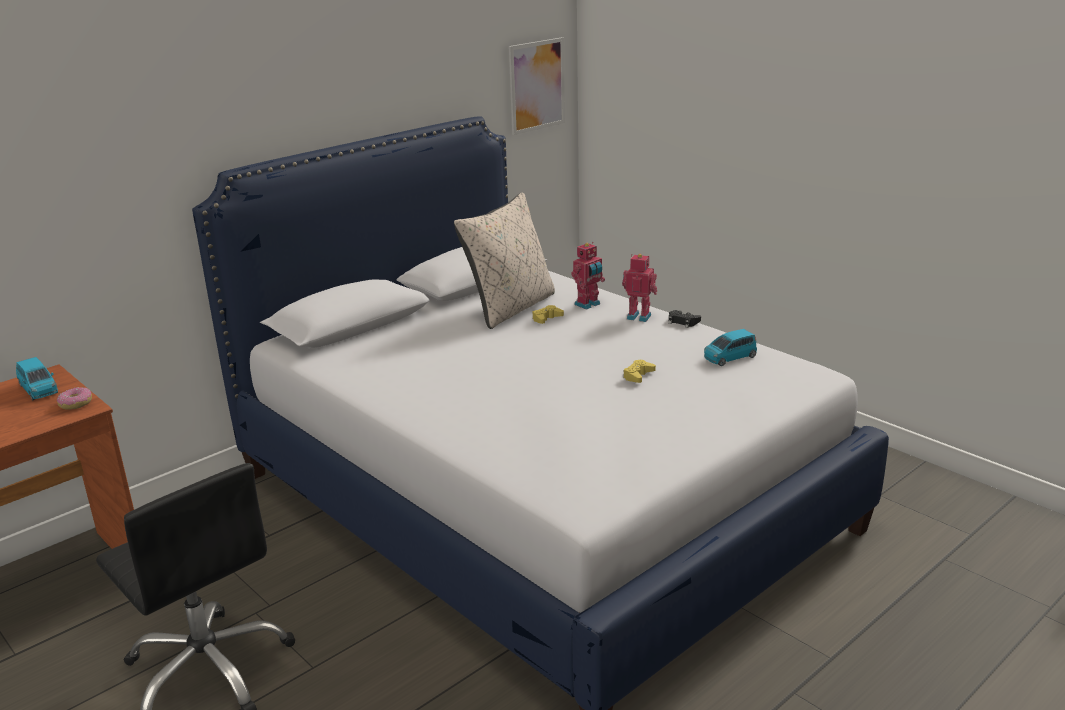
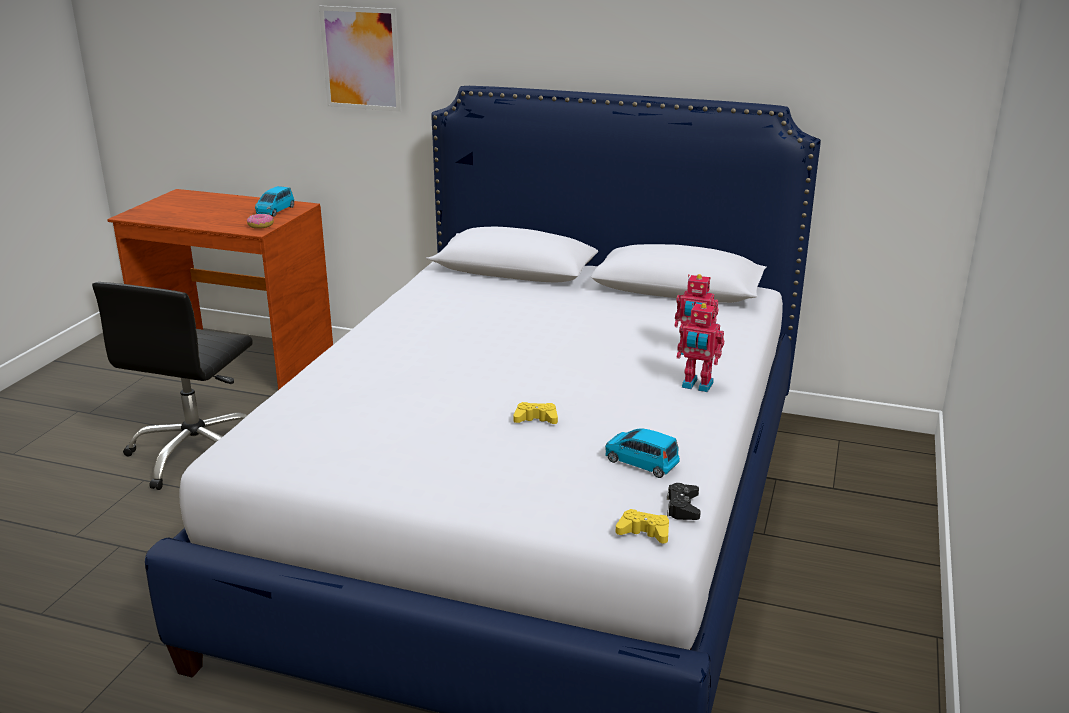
camera: 60 degrees right, 0 degrees up
beige pillow [454,193,555,329] -> none
picture [509,37,565,135] -> picture moved to [319,6,402,112]
yellow game controller [533,305,564,324] -> yellow game controller moved to [616,509,669,543]
toy robot [622,254,657,322] -> toy robot turned 120 degrees clockwise [677,303,724,392]
black game controller [669,310,701,328] -> black game controller moved to [667,483,701,520]

